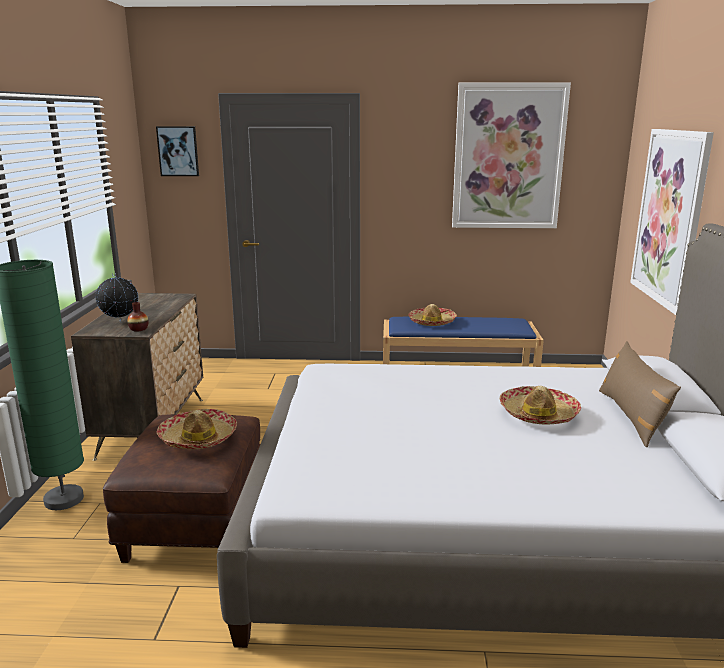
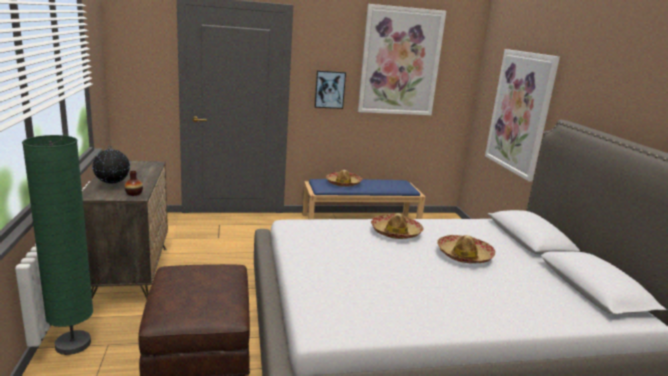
camera: 15 degrees left, 0 degrees up
picture [156,126,199,176] -> picture moved to [314,70,346,109]
hat [157,409,237,449] -> hat moved to [371,213,424,239]
brown pillow [599,341,681,447] -> none

